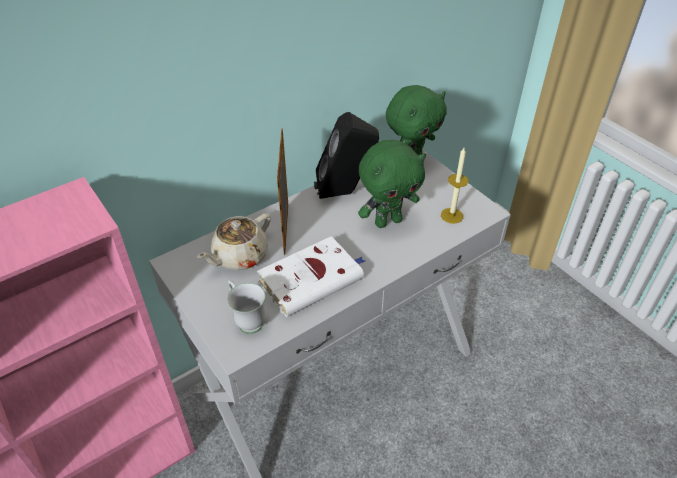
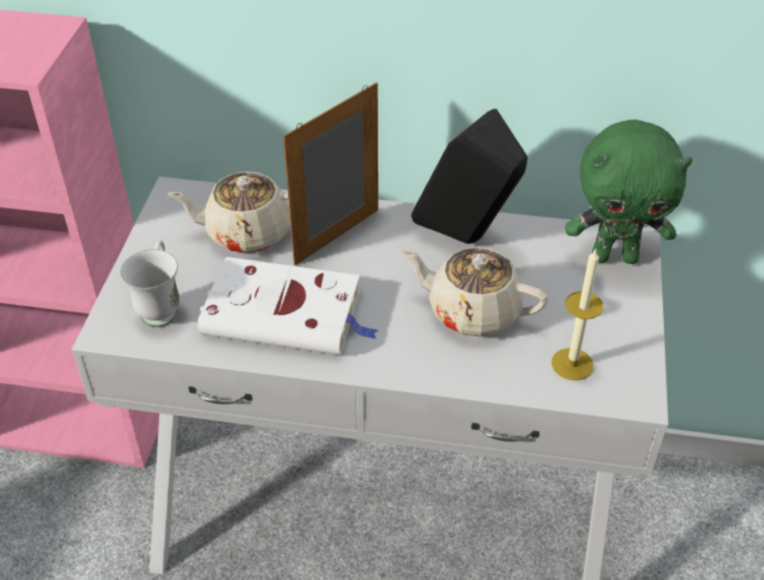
camera: 45 degrees right, 0 degrees up
green plush toy [358,140,426,228] -> beige teapot [401,247,548,336]

